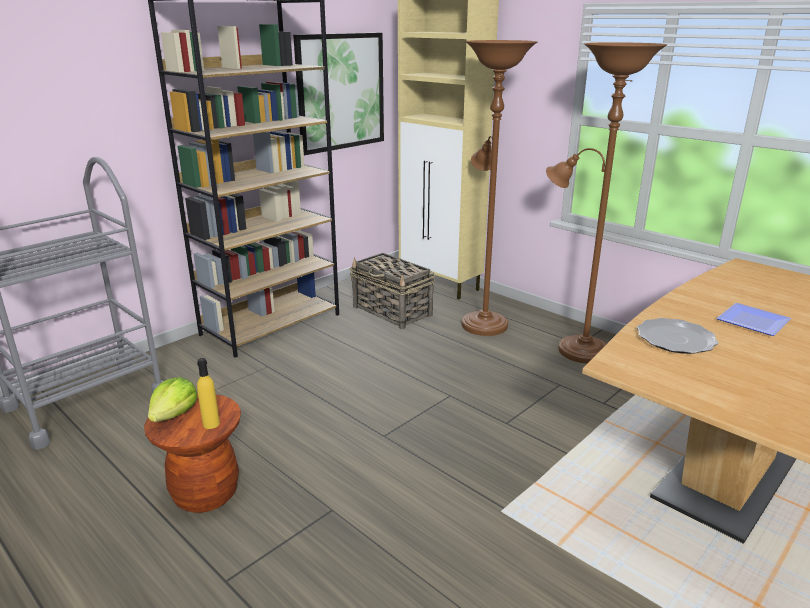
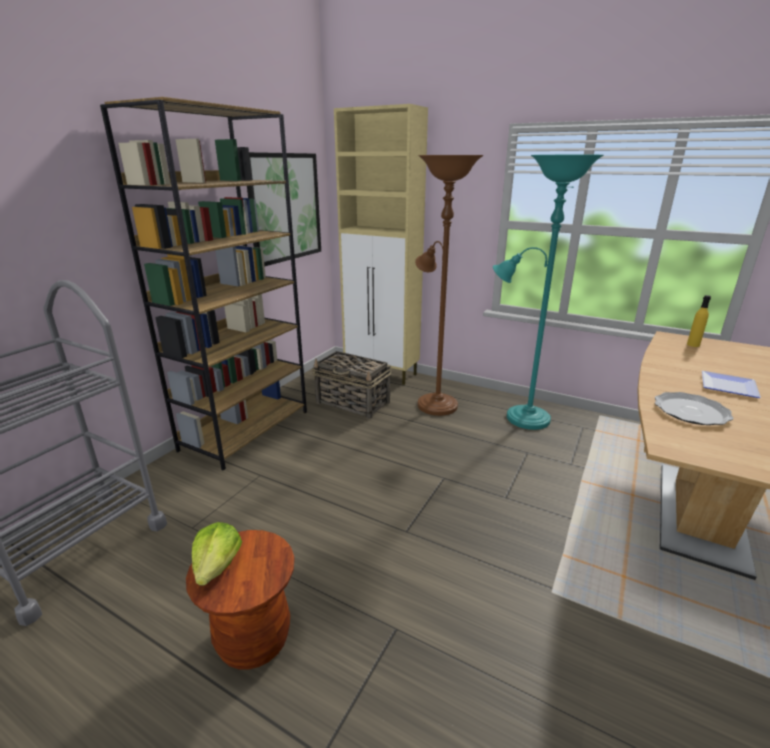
camera: 15 degrees left, 0 degrees up
yellow bottle [197,358,220,429] -> yellow bottle moved to [687,295,711,347]
brown floor lamp [546,42,667,364] -> turquoise floor lamp [493,155,604,430]

